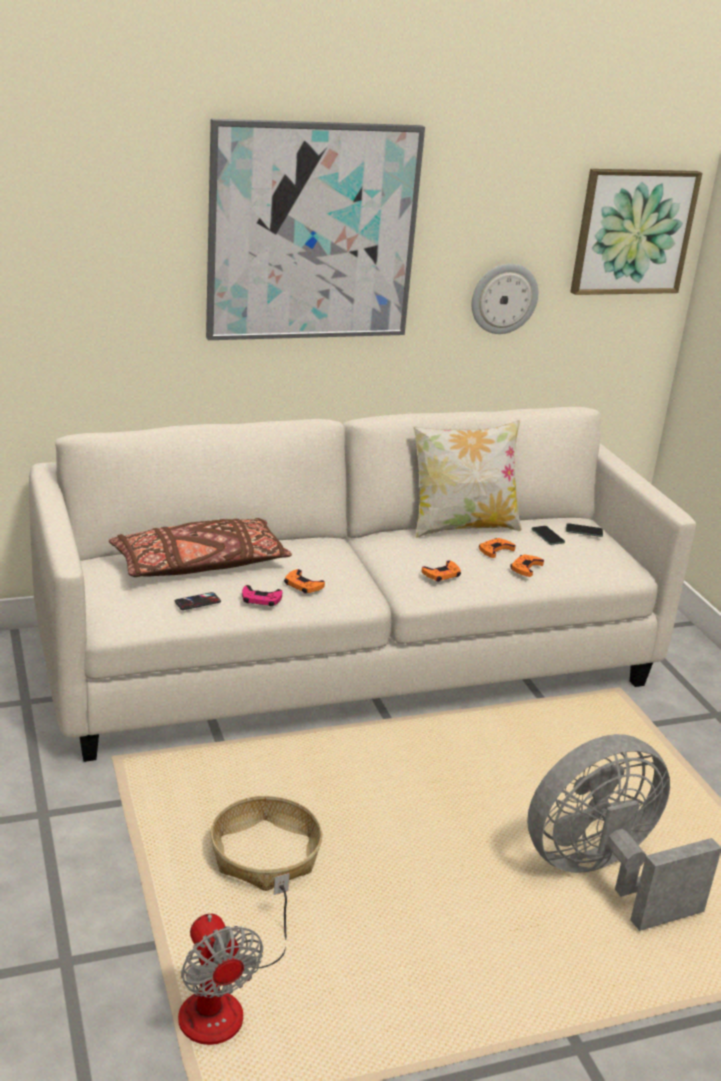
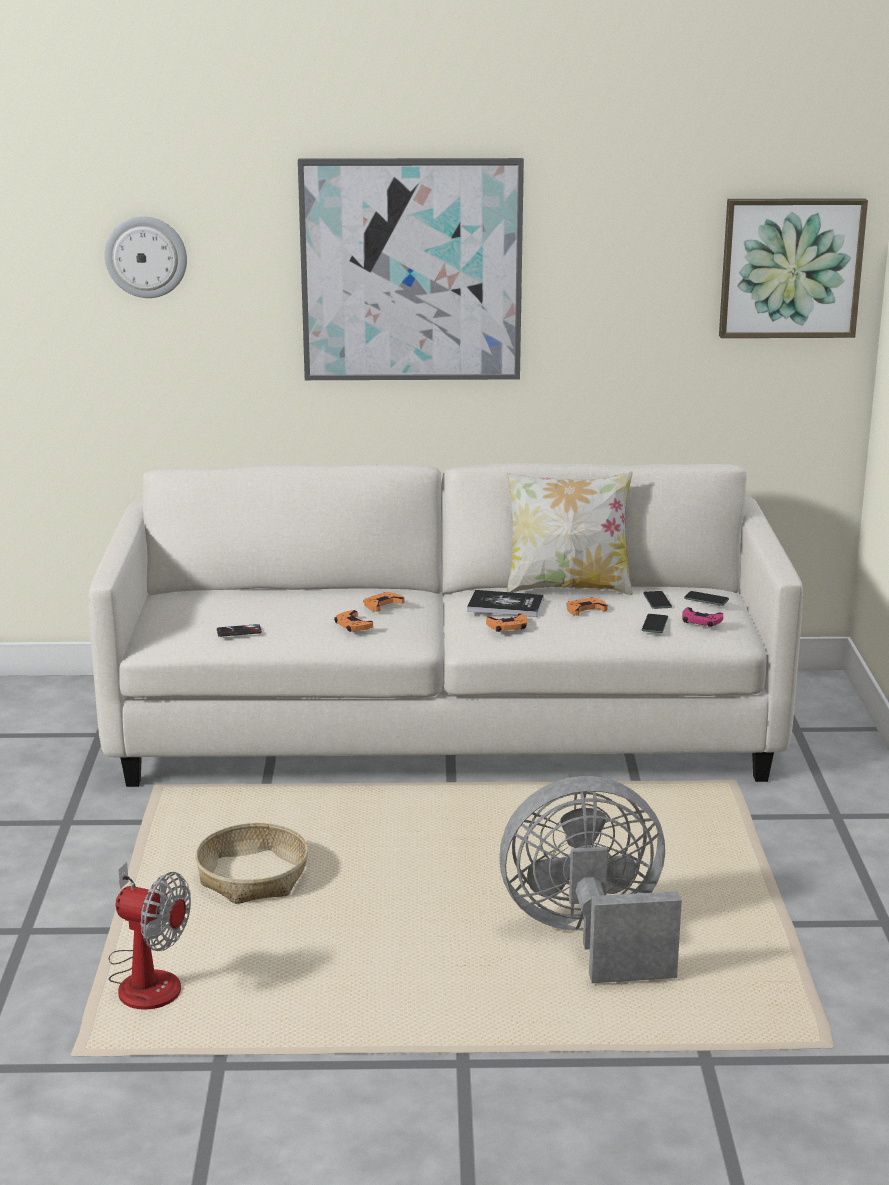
camera: 20 degrees right, 5 degrees down
brown pillow [109,518,292,577] -> none
fan [178,873,290,1045] -> fan turned 60 degrees counterclockwise [109,862,191,1010]
pink game controller [242,585,282,606] -> pink game controller moved to [682,607,723,627]
wall clock [472,264,538,334] -> wall clock moved to [104,216,187,298]
orange game controller [510,555,544,577] -> orange game controller moved to [363,592,404,612]
none -> book [467,590,544,617]
none -> phone [642,614,668,633]

